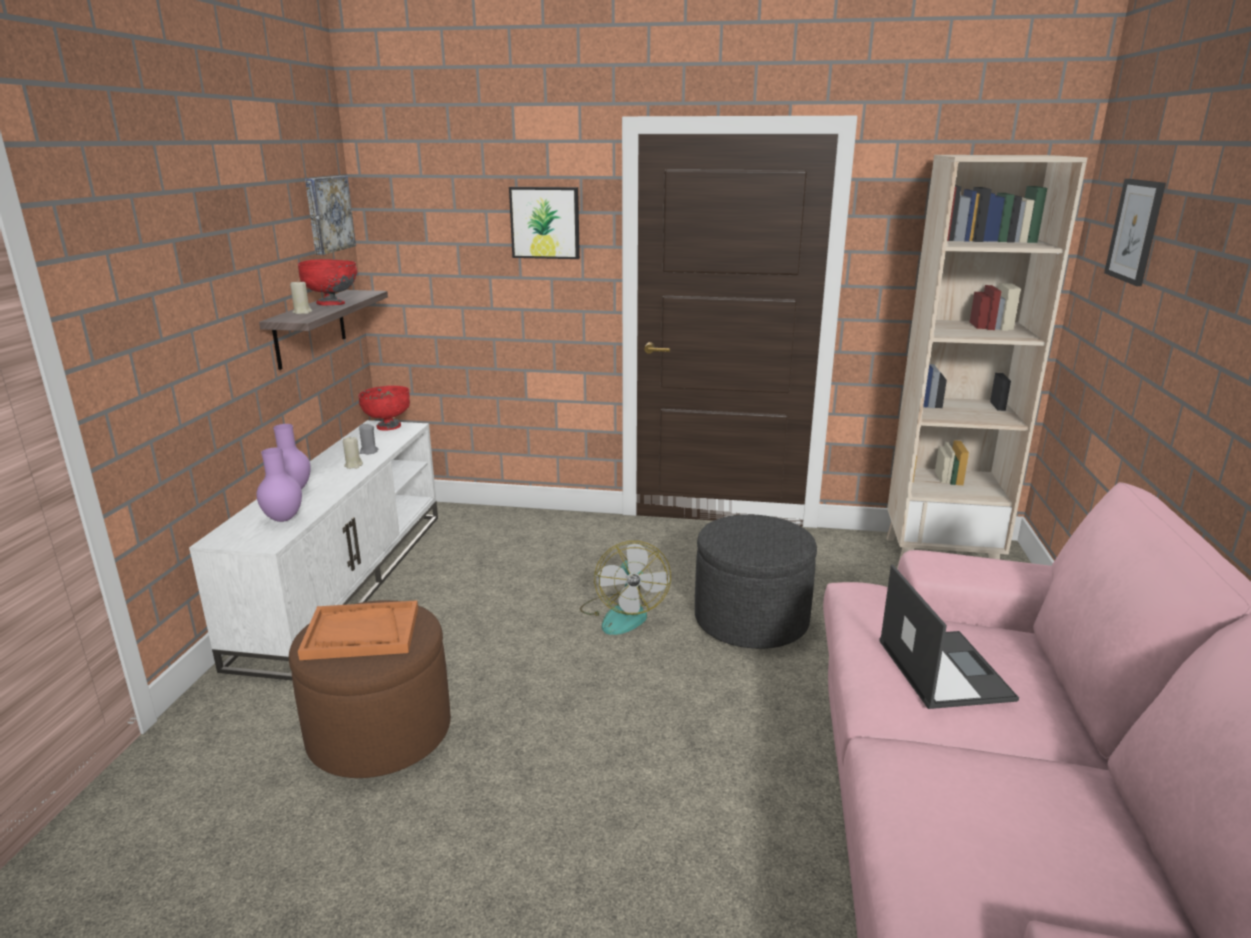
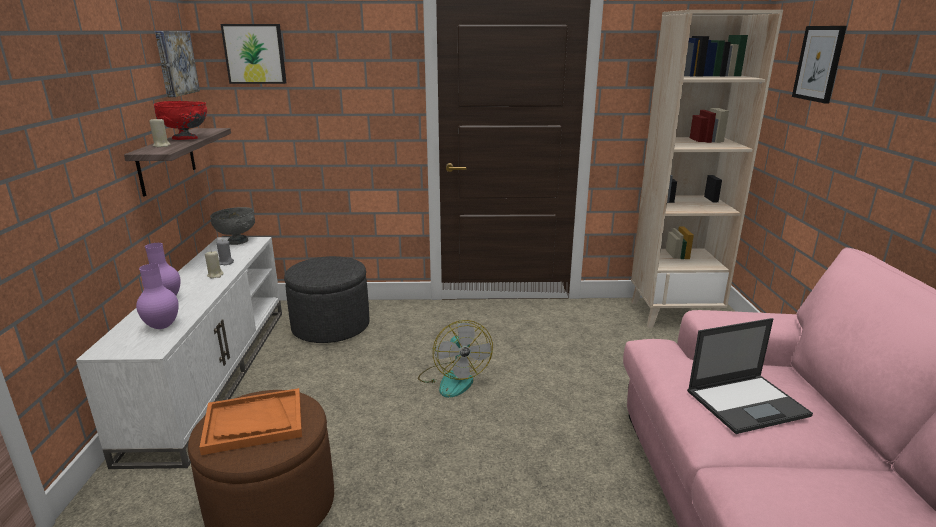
camera: 10 degrees left, 0 degrees up
red bowl [358,386,410,431] -> grey bowl [210,207,255,245]
picture [509,187,580,259] -> picture moved to [221,24,287,84]
grey ottoman [695,514,817,649] -> grey ottoman moved to [284,256,369,343]
laptop [879,564,1019,709] -> laptop turned 90 degrees clockwise [687,318,813,434]

